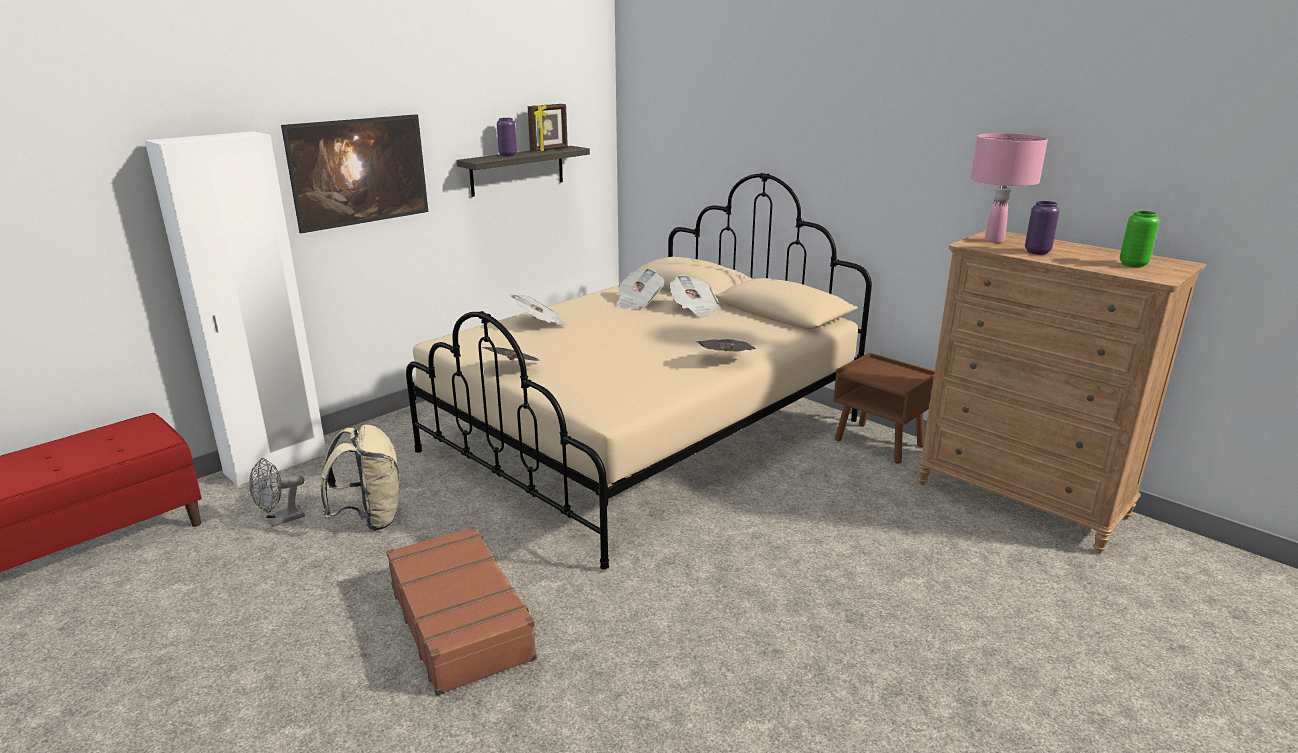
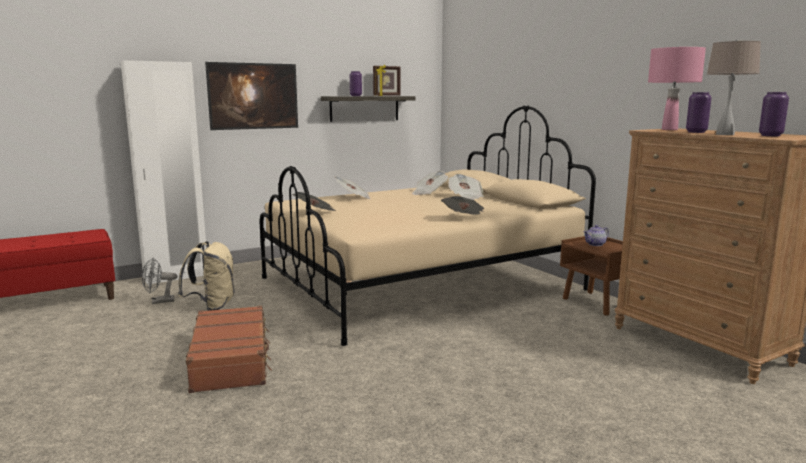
camera: 15 degrees right, 10 degrees down
green vase [1120,211,1160,268] -> purple vase [759,92,789,136]
none -> teapot [584,225,609,246]
none -> beige table lamp [707,40,761,135]

